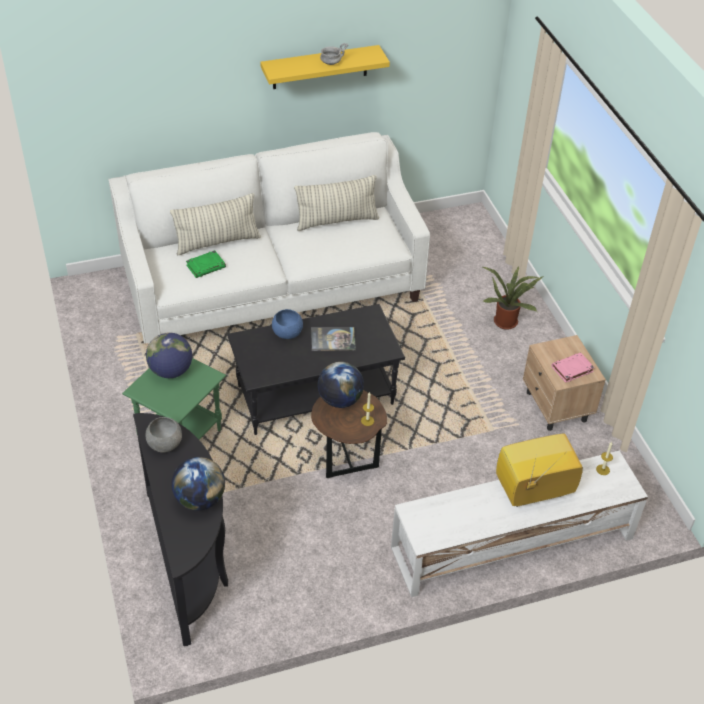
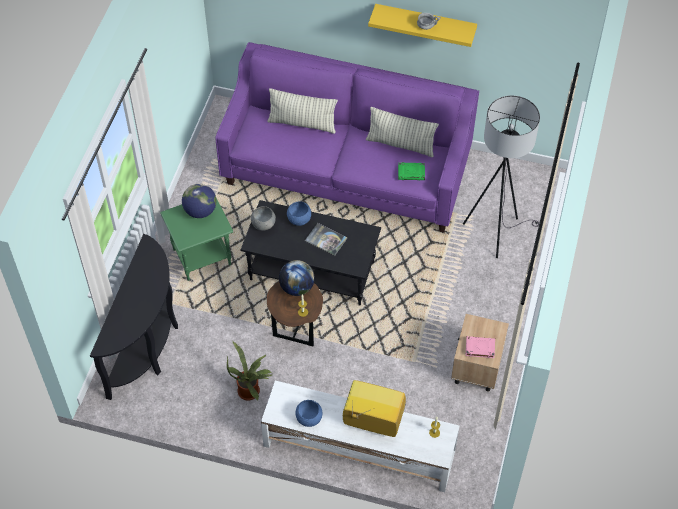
camera: 35 degrees right, 10 degrees up
white sofa [108,132,430,343] -> purple sofa [215,42,479,233]
grey bowl [146,417,182,453] -> grey bowl moved to [251,206,276,231]
globe [171,457,225,511] -> none
green book [186,250,226,278] -> green book moved to [398,162,425,180]
potted plant [482,266,544,330] -> potted plant moved to [227,342,272,400]
none -> blue bowl [296,400,322,427]
none -> grey floor lamp [463,95,540,258]

